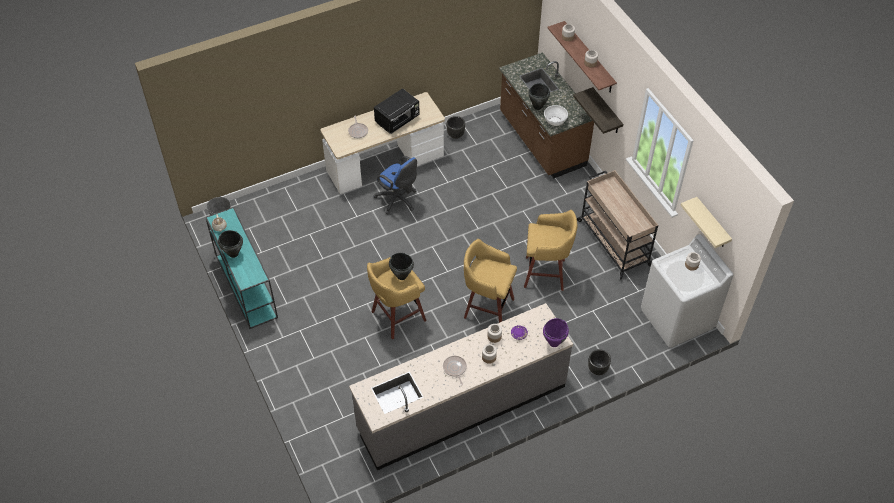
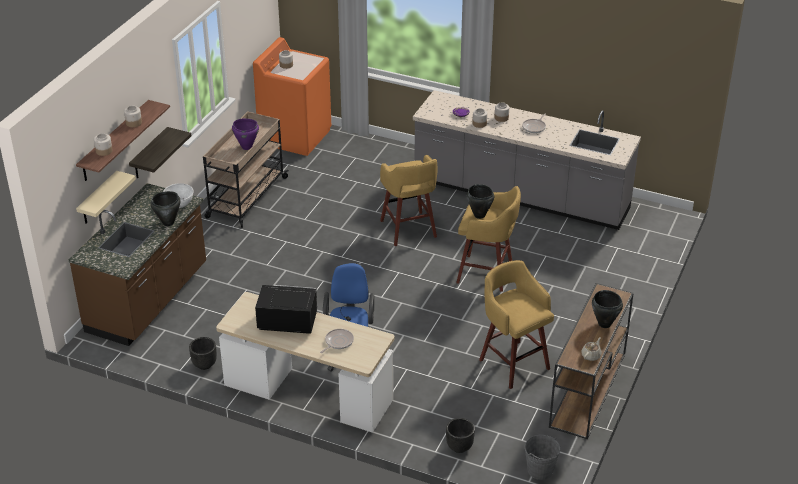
camera: 130 degrees left, 15 degrees down
turquoise console table [205,207,278,329] -> brown console table [549,283,634,439]
yellow stool [524,210,578,291] -> yellow stool moved to [479,260,554,389]
purple cooking pot [543,318,569,347] -> purple cooking pot moved to [232,118,259,150]
black planter [588,349,611,375] -> black planter moved to [446,418,475,453]
white washing machine [641,234,733,348] -> orange washing machine [253,37,331,156]
beige shelf [680,197,732,248] -> beige shelf moved to [76,171,136,224]

